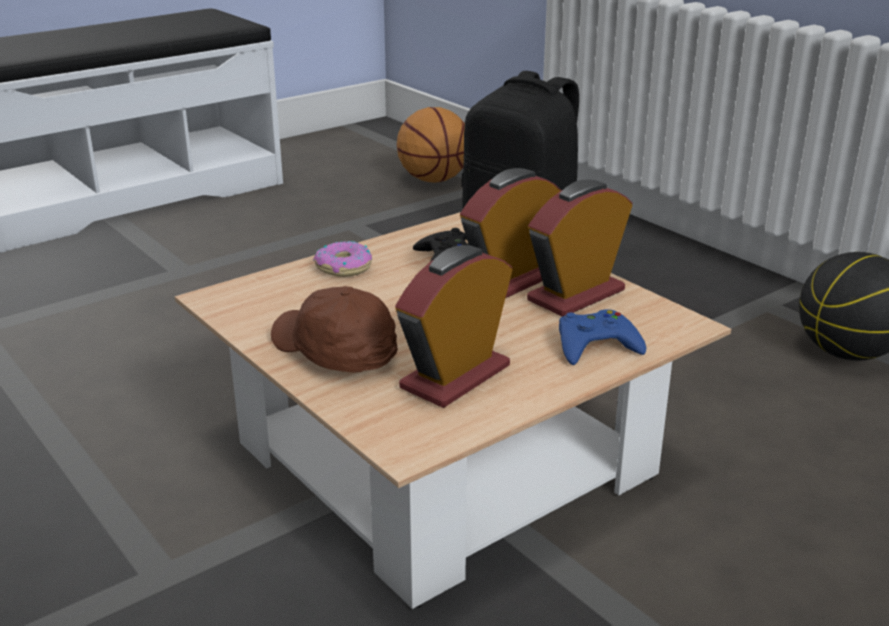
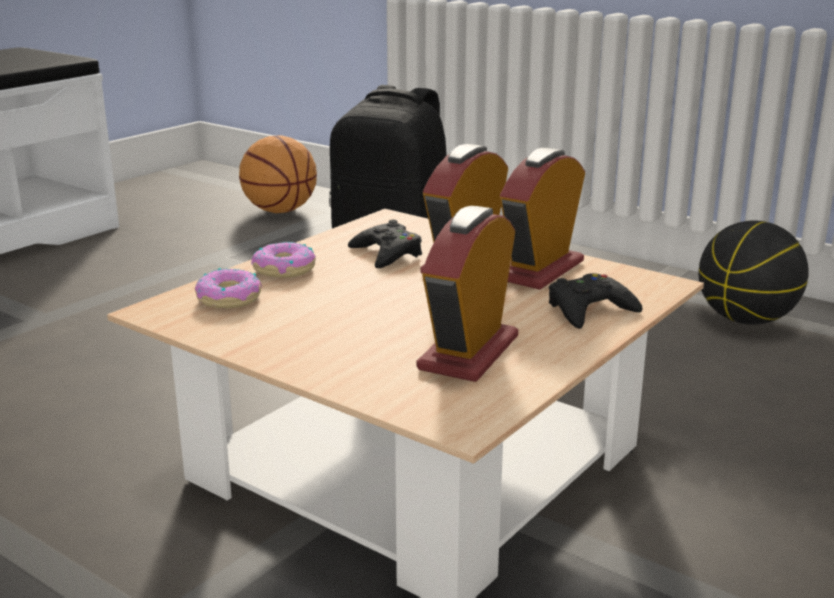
camera: 15 degrees left, 5 degrees down
brown cap [271,286,398,373] -> none
blue game controller [559,309,646,365] -> black game controller [549,273,643,329]
none -> donut [195,268,262,308]

